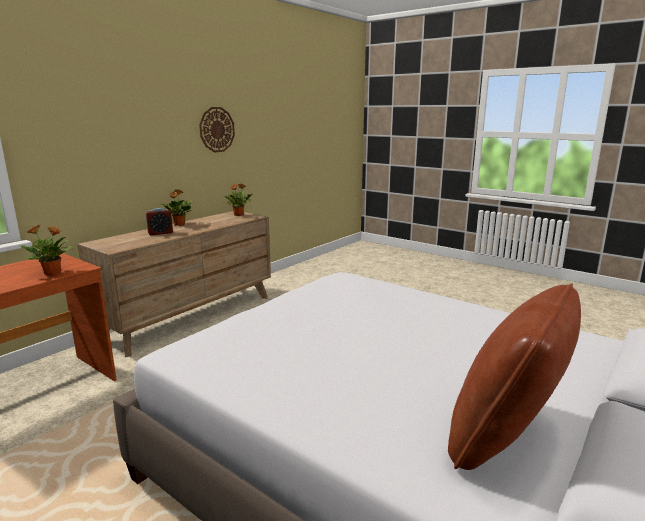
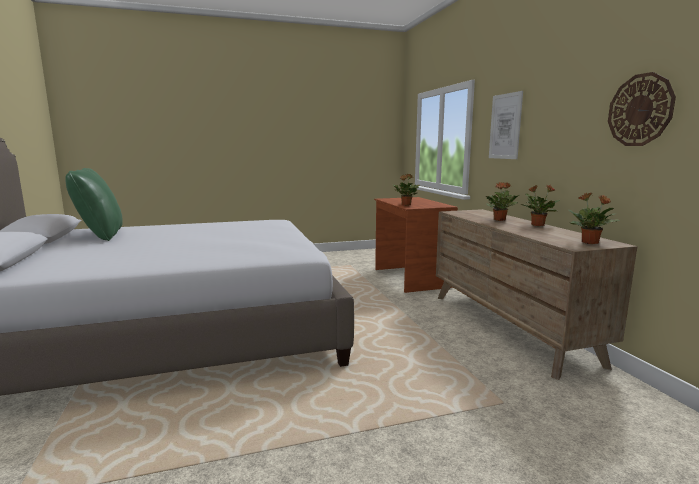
camera: 125 degrees right, 5 degrees down
alarm clock [145,208,173,235] -> potted plant [486,182,519,221]
brown pillow [448,283,581,470] -> green pillow [65,168,123,241]
none -> picture [489,91,523,159]

